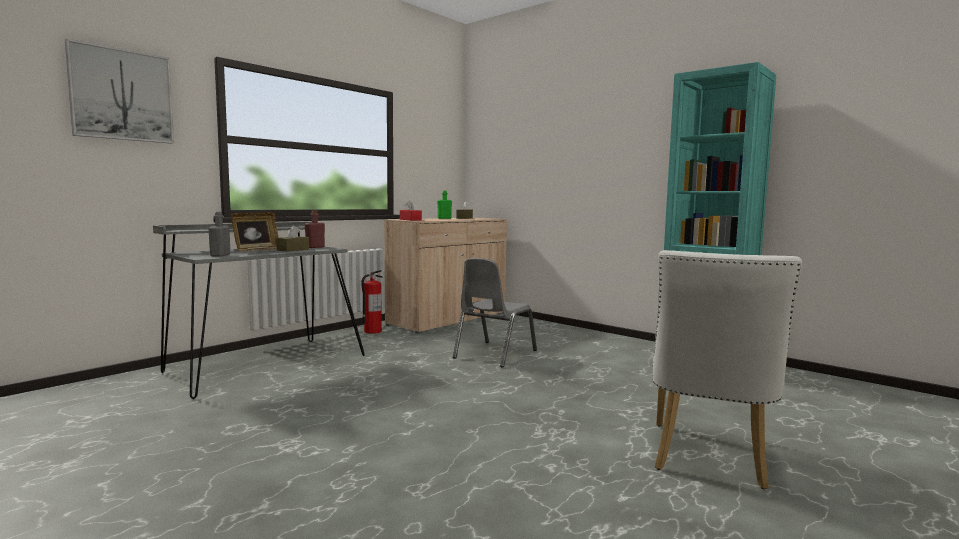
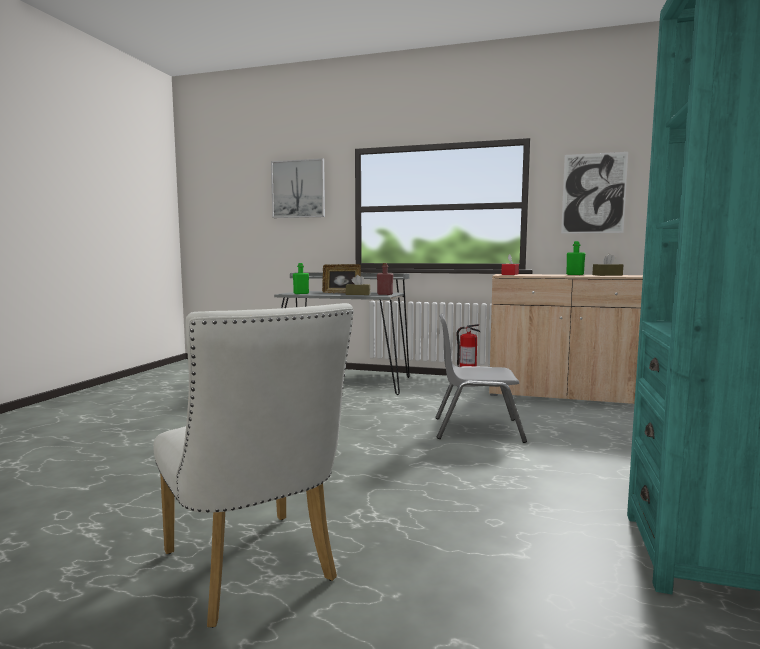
camera: 65 degrees right, 0 degrees up
grey bottle [208,212,231,257] -> green bottle [293,263,309,294]
white chair [652,250,802,489] -> white chair turned 120 degrees counterclockwise [153,303,353,628]
none -> picture [561,152,628,234]

